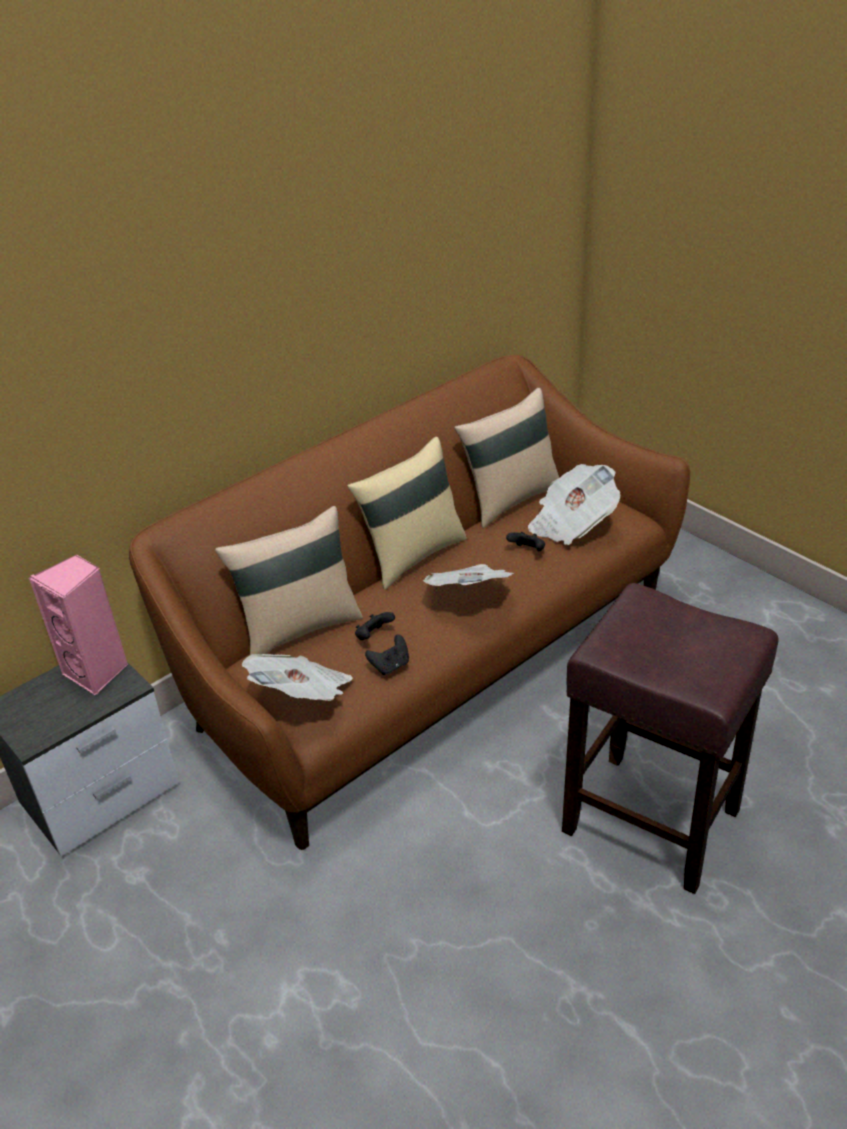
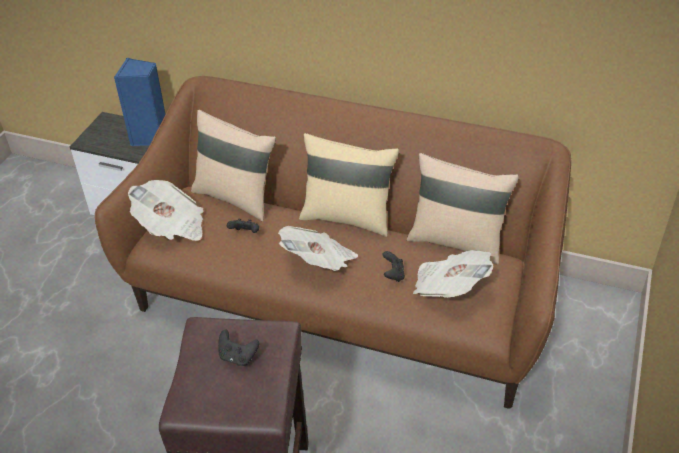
camera: 60 degrees right, 5 degrees up
pink speaker [29,555,128,696] -> blue speaker [114,58,165,146]
black game controller [365,634,409,675] -> black game controller moved to [218,329,259,366]

